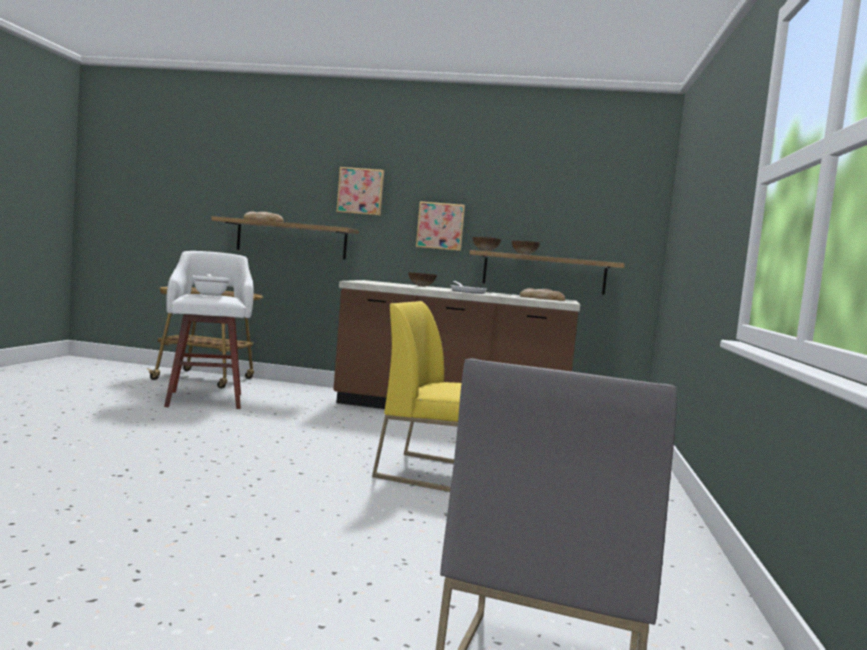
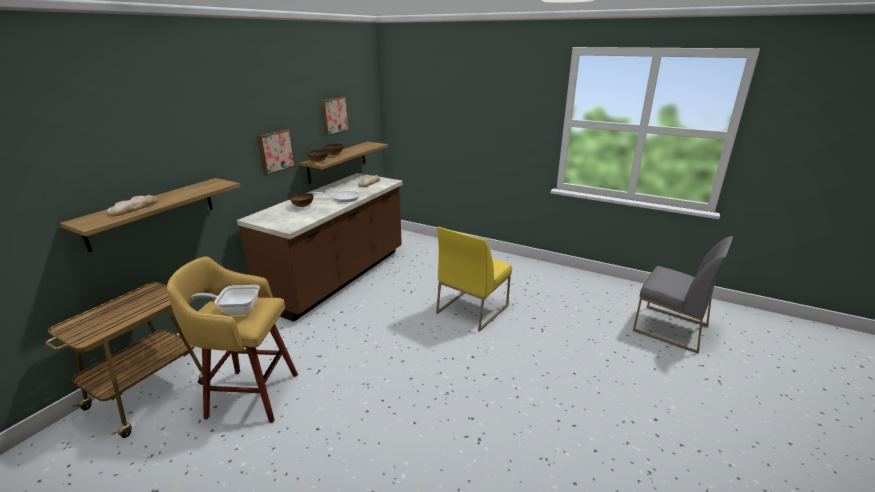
camera: 70 degrees left, 20 degrees up
white stool [164,251,253,409] -> yellow stool [167,256,298,423]
picture [336,167,384,216] -> picture moved to [321,96,349,136]

